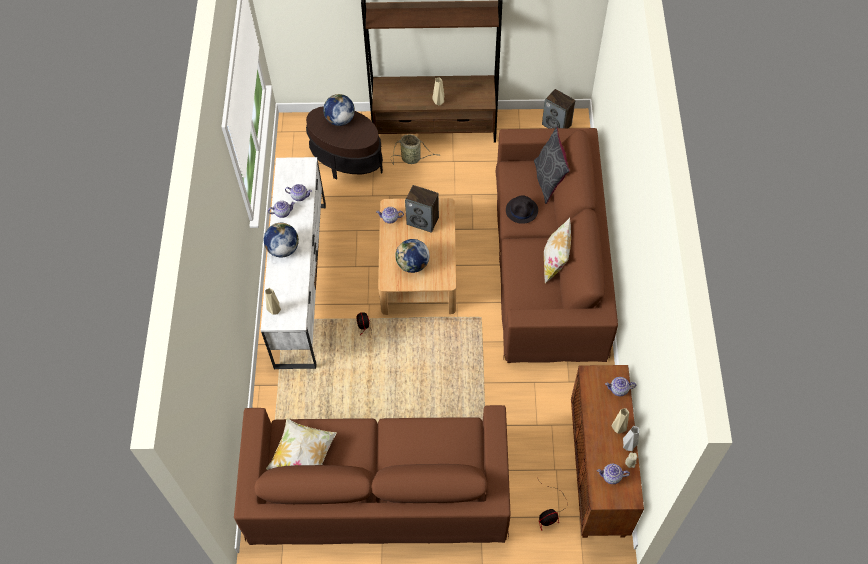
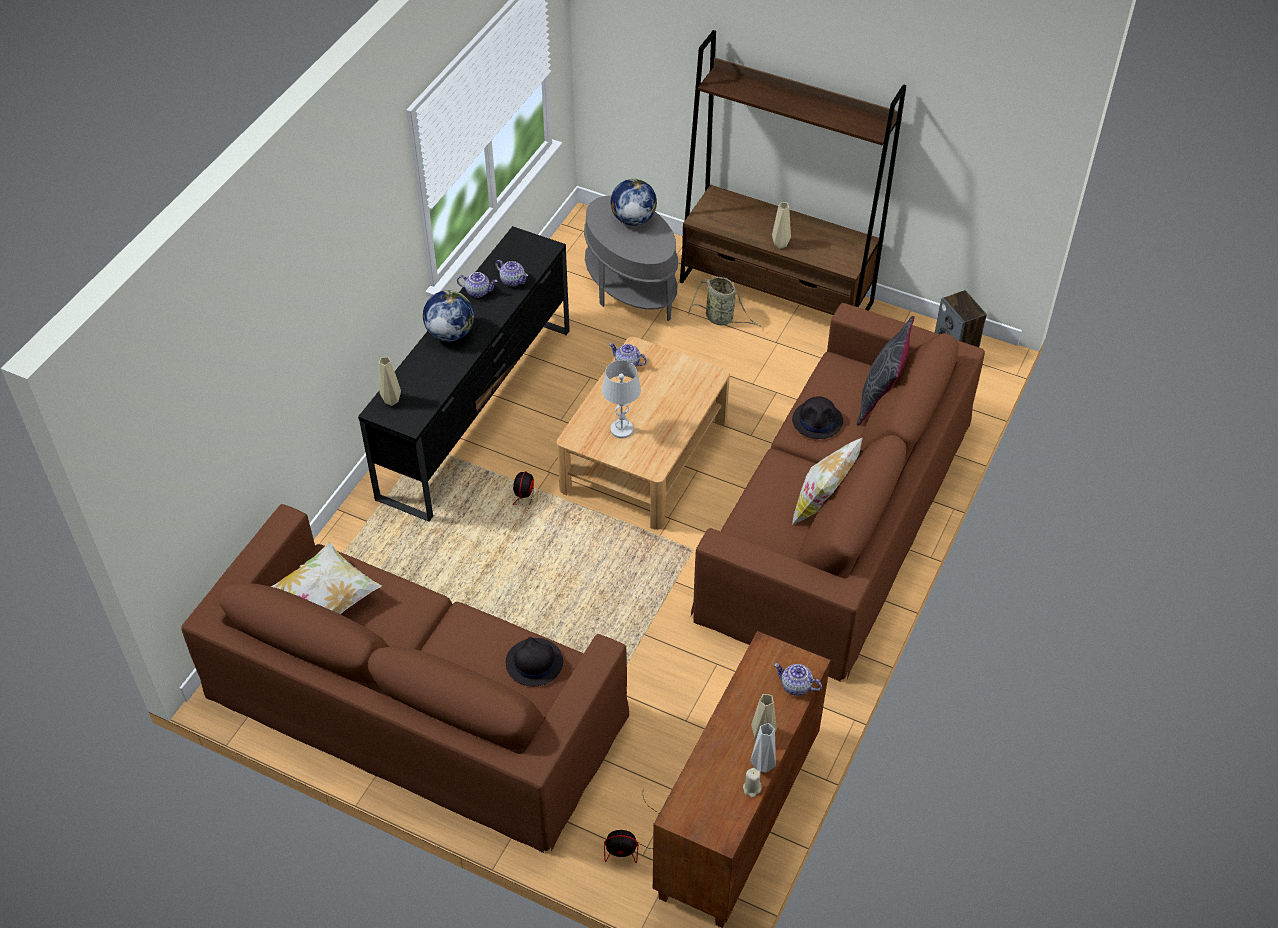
camera: 25 degrees right, 10 degrees down
white tv stand [261,157,326,369] -> black tv stand [358,226,570,522]
brown side table [306,106,383,180] -> grey side table [584,196,678,321]
globe [395,239,430,273] -> white table lamp [602,360,641,439]
speaker [405,185,439,233] -> none
teapot [597,464,630,484] -> none
none -> black hat [506,637,563,686]

